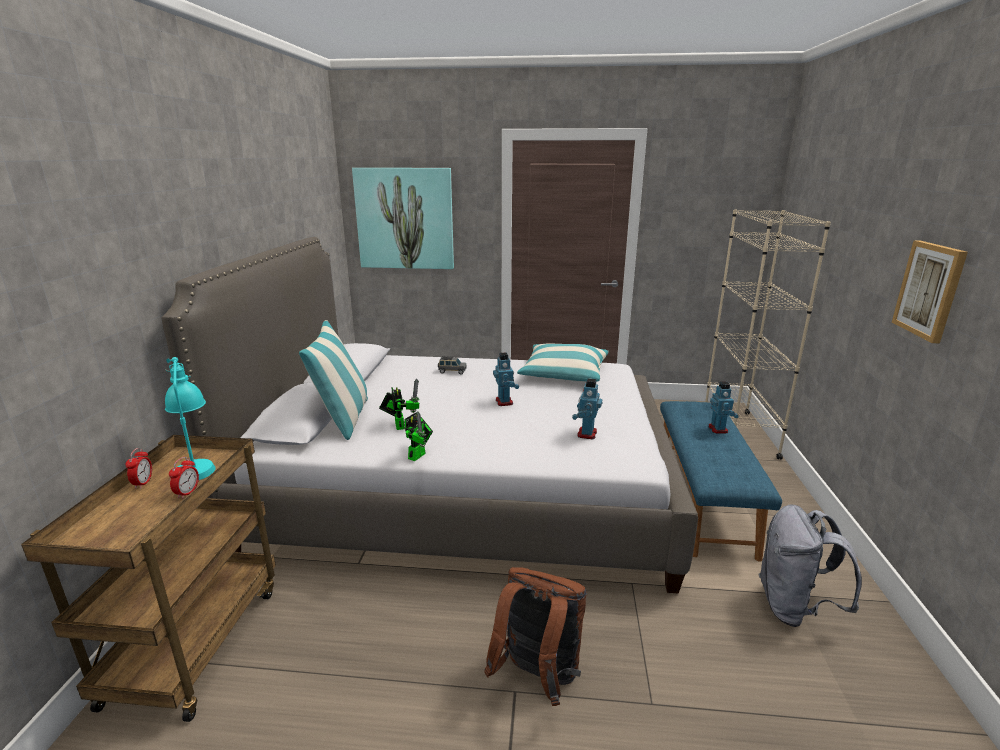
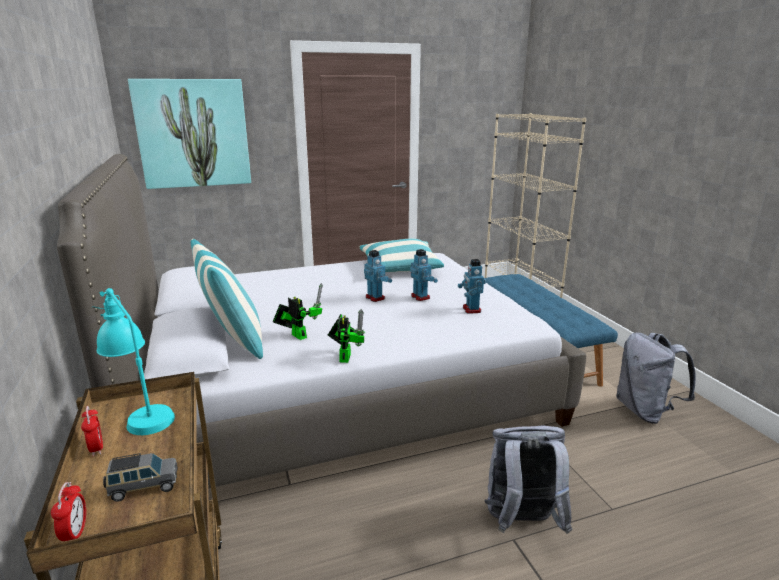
camera: 25 degrees left, 0 degrees up
alarm clock [169,457,199,499] -> alarm clock moved to [51,482,86,541]
grey toy car [438,356,467,375] -> grey toy car moved to [103,453,178,502]
brown backpack [484,567,587,706] -> grey backpack [484,426,572,534]
toy robot [708,382,739,434] -> toy robot moved to [410,249,438,301]
picture [892,240,968,343] -> none

